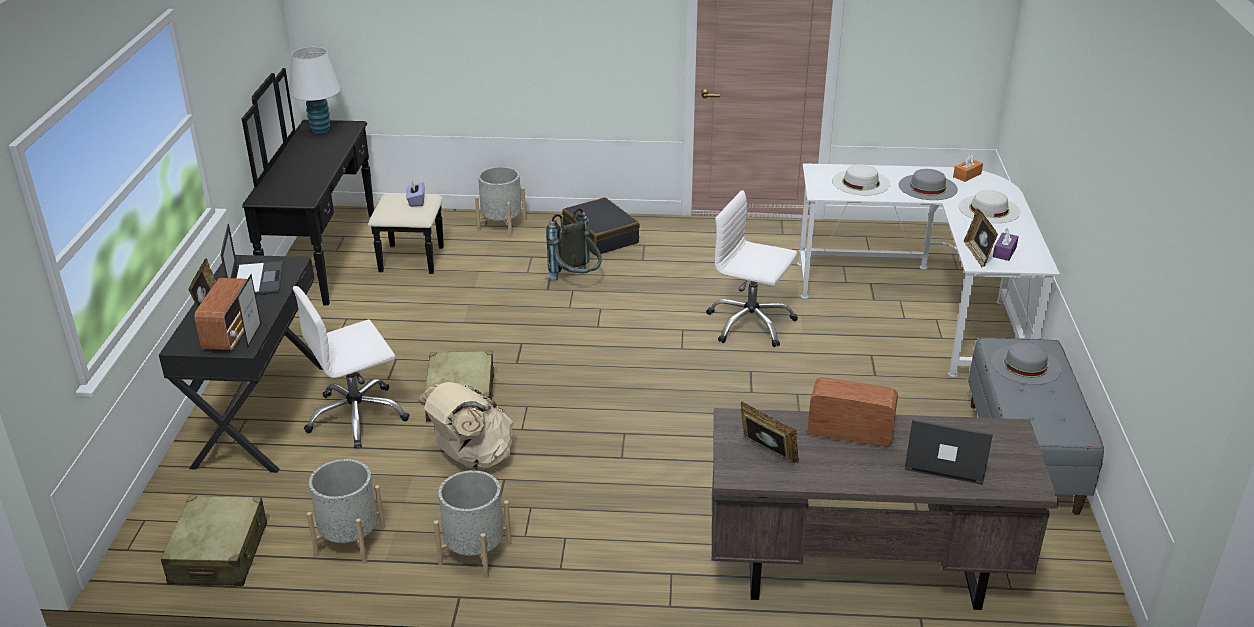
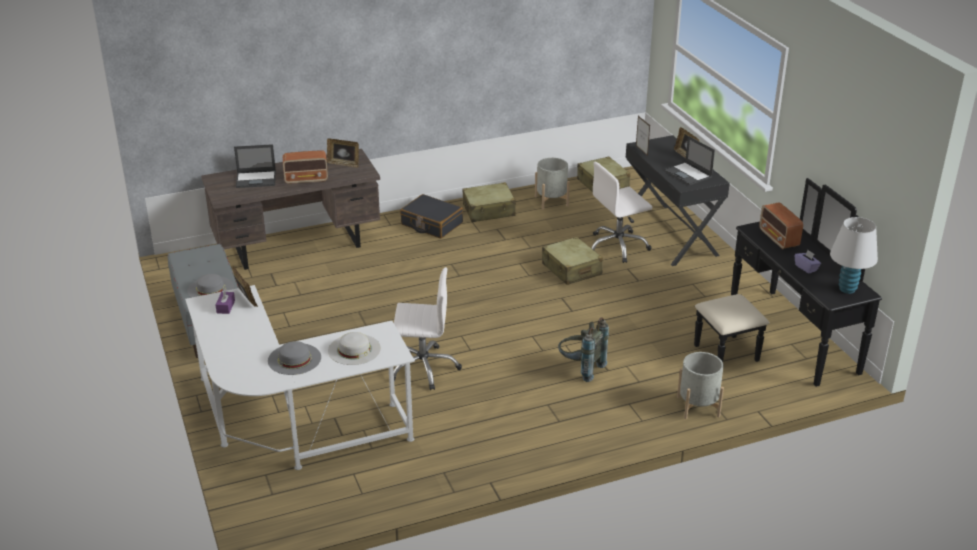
camera: 155 degrees right, 0 degrees up
radio [194,278,248,351] -> radio moved to [759,202,803,249]
white office chair [293,286,410,448] -> white office chair turned 150 degrees counterclockwise [591,162,652,263]
purple tissue box [406,180,425,207] -> purple tissue box moved to [795,250,821,273]
beige backpack [417,382,514,469] -> none
grey planter [434,470,511,578] -> beige suitcase [463,182,516,222]
black suitcase [562,197,640,255] -> black suitcase moved to [400,194,463,238]
orange tissue box [953,154,983,182] -> none
white hat [959,190,1020,223] -> none

